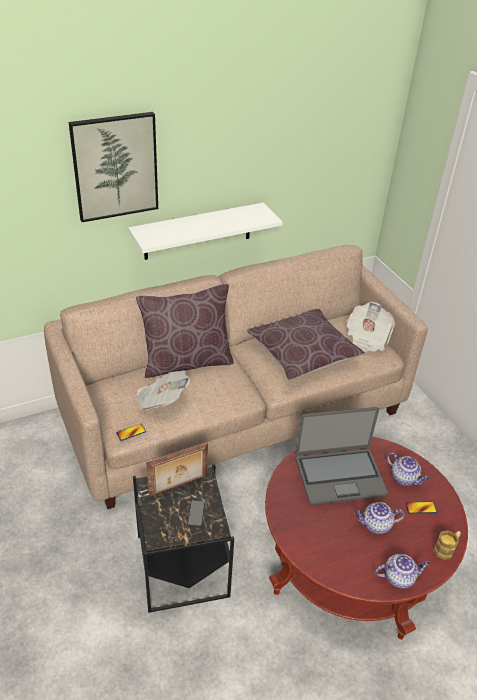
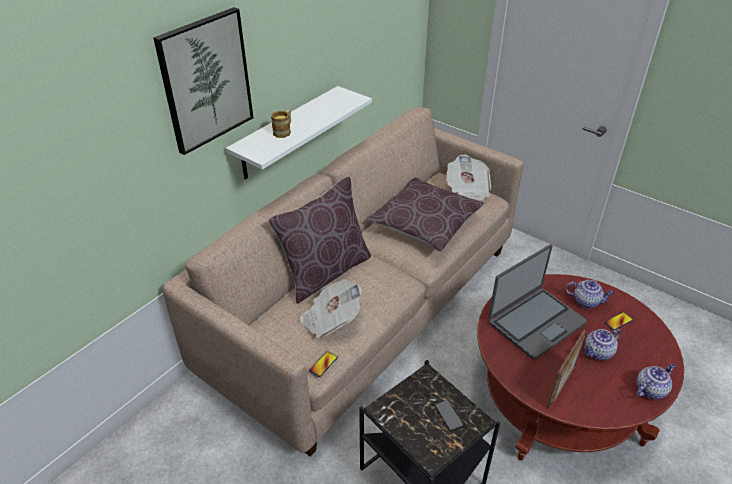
camera: 25 degrees left, 0 degrees up
picture frame [146,441,208,497] -> picture frame moved to [546,329,585,409]
mug [434,530,461,560] -> mug moved to [271,110,291,138]

